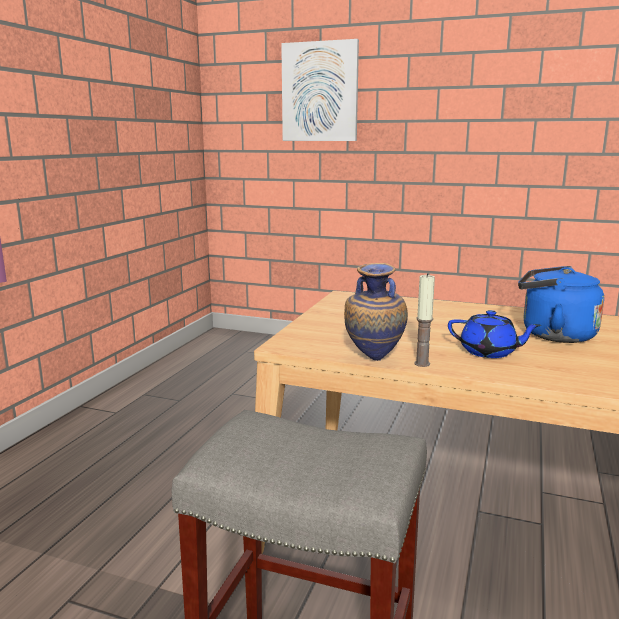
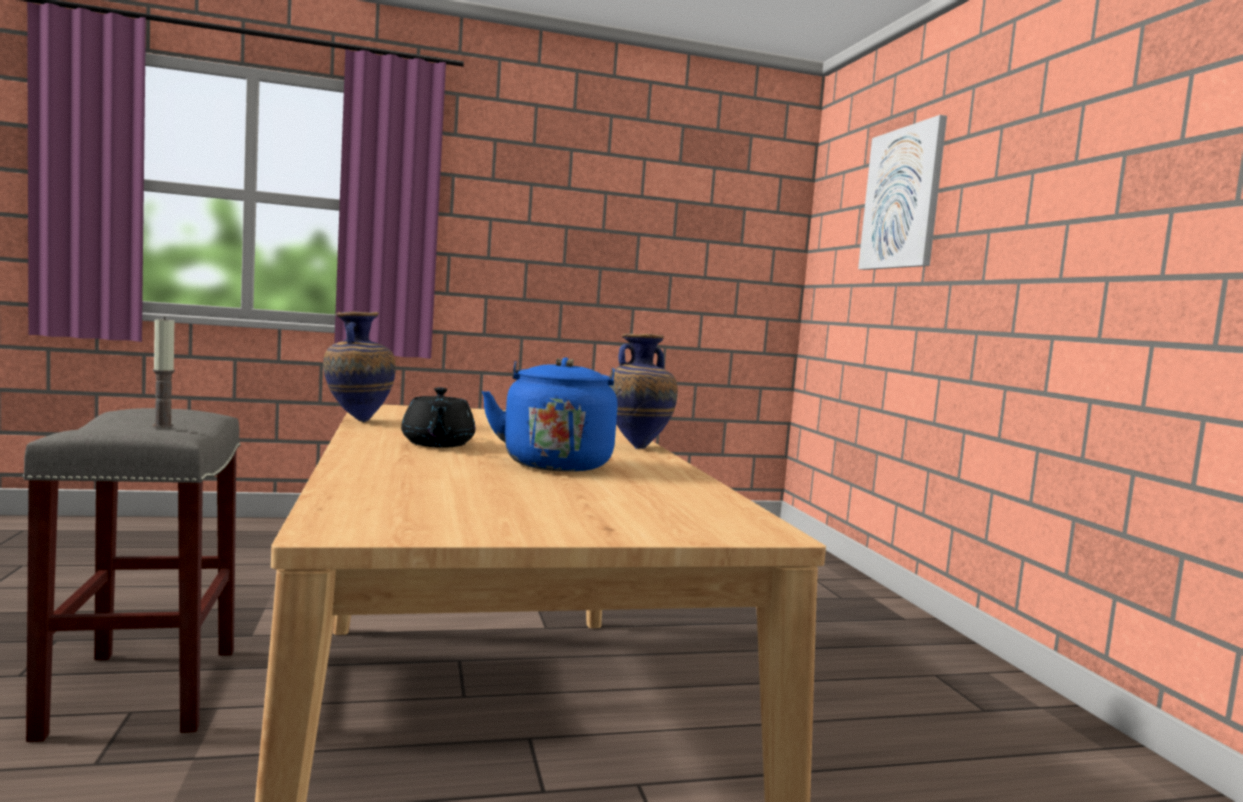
camera: 55 degrees right, 10 degrees down
candle [414,273,435,367] -> candle moved to [152,317,175,428]
blue teapot [448,310,541,358] -> black teapot [401,387,475,448]
none -> vase [610,334,678,449]

